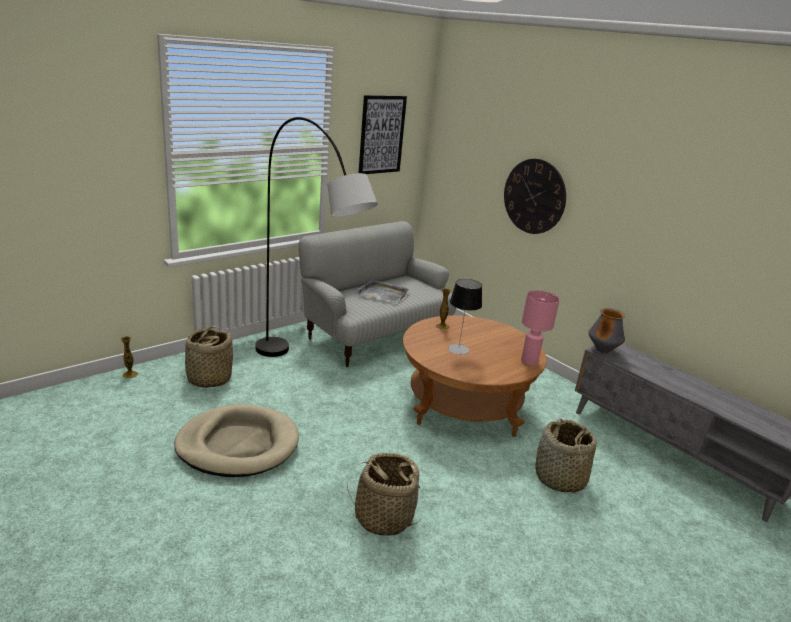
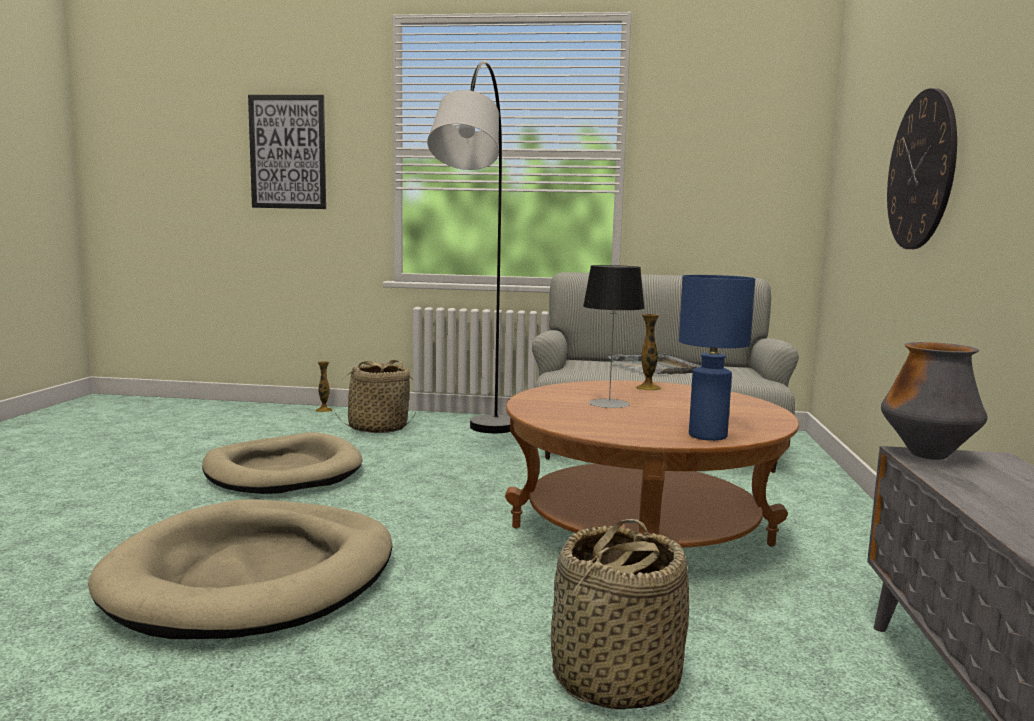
camera: 50 degrees right, 15 degrees down
basket [347,453,423,536] -> beige dog bed [88,499,392,639]
picture [359,95,407,174] -> picture moved to [248,95,326,209]
pink table lamp [521,290,560,366] -> blue table lamp [679,275,755,441]

